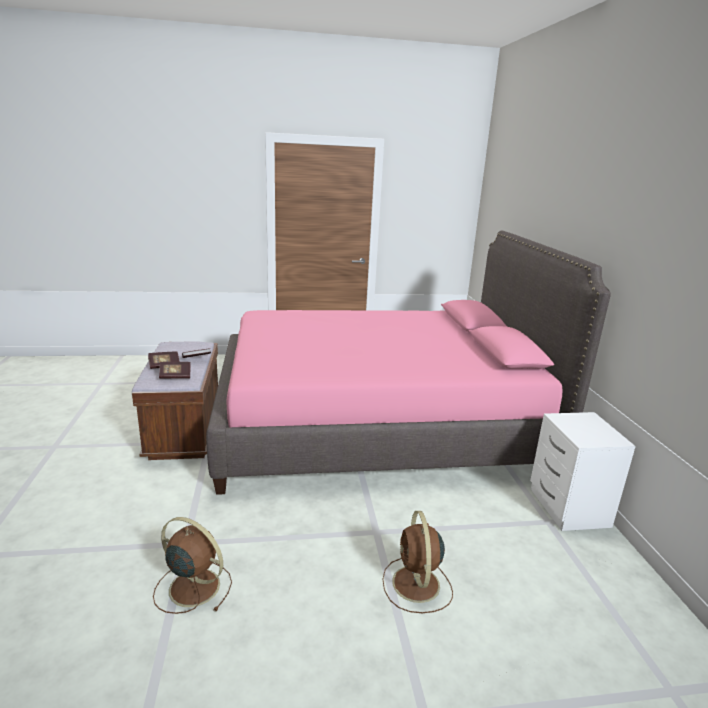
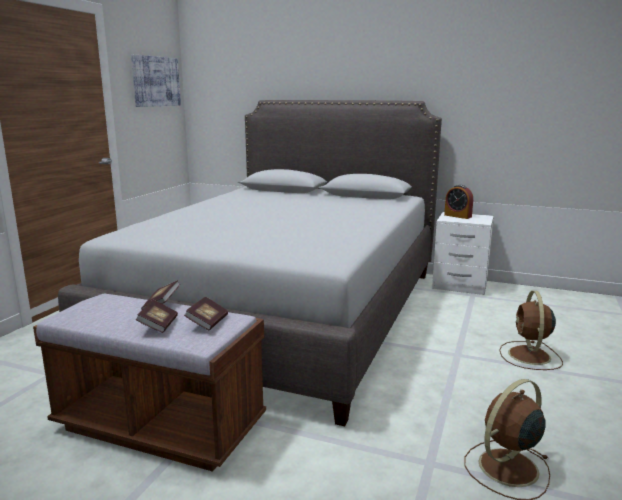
camera: 60 degrees left, 5 degrees down
pink bed [206,231,611,495] -> grey bed [58,100,442,426]
brown fan [382,511,453,613] -> brown fan turned 75 degrees clockwise [499,291,563,370]
none -> picture [131,54,181,107]
none -> alarm clock [444,185,473,219]

